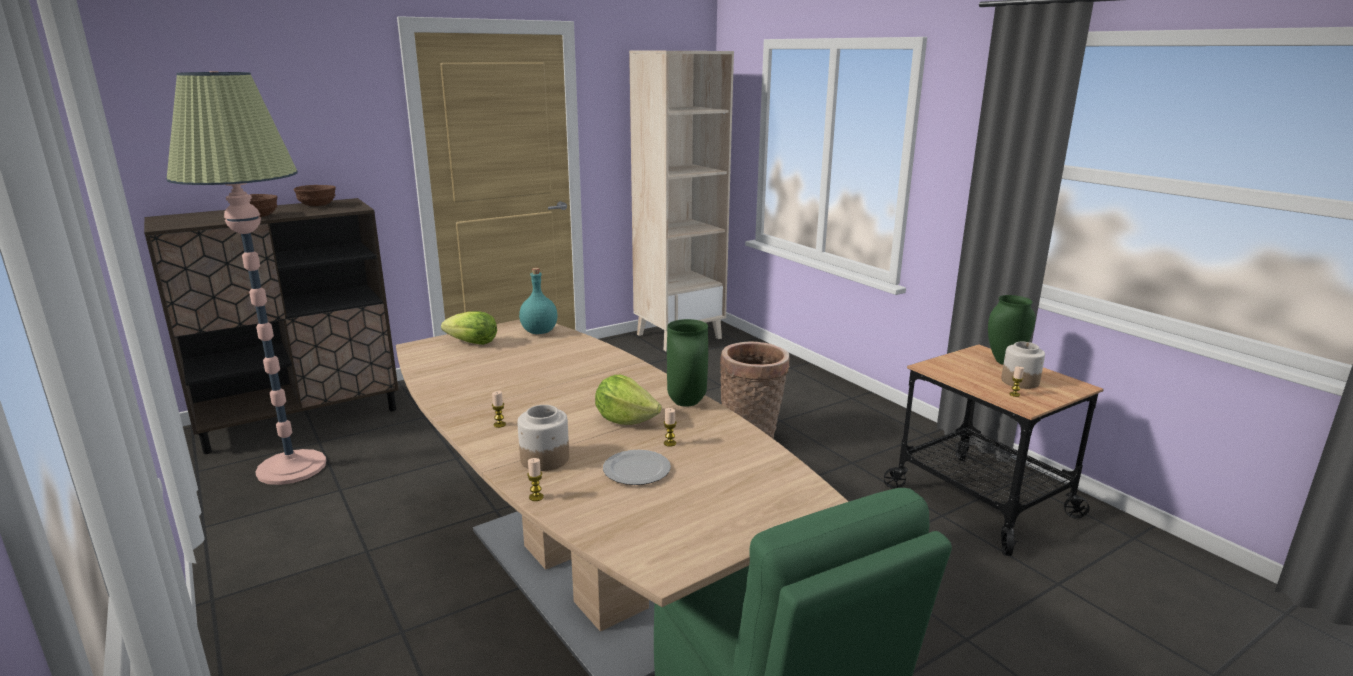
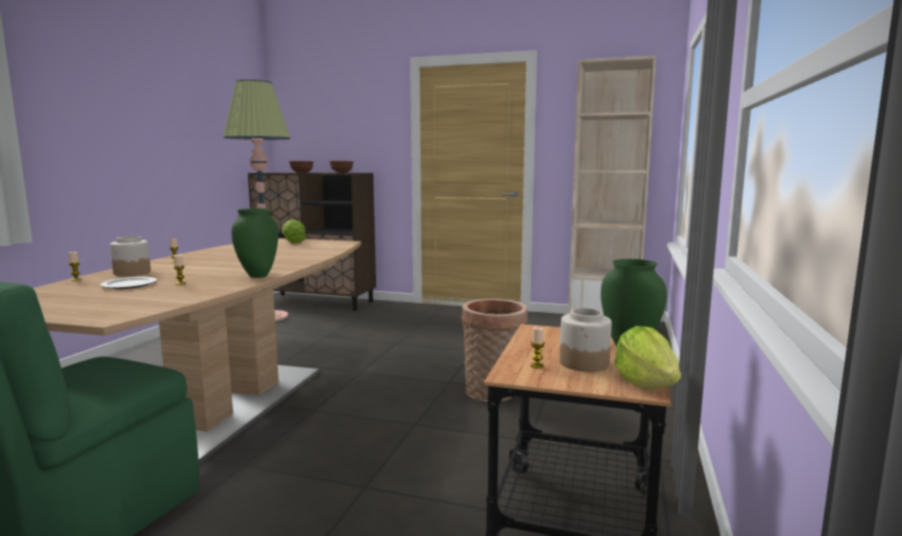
camera: 50 degrees right, 10 degrees down
turquoise bottle [519,268,558,334] -> none
lettuce [595,375,662,425] -> lettuce moved to [614,326,681,389]

